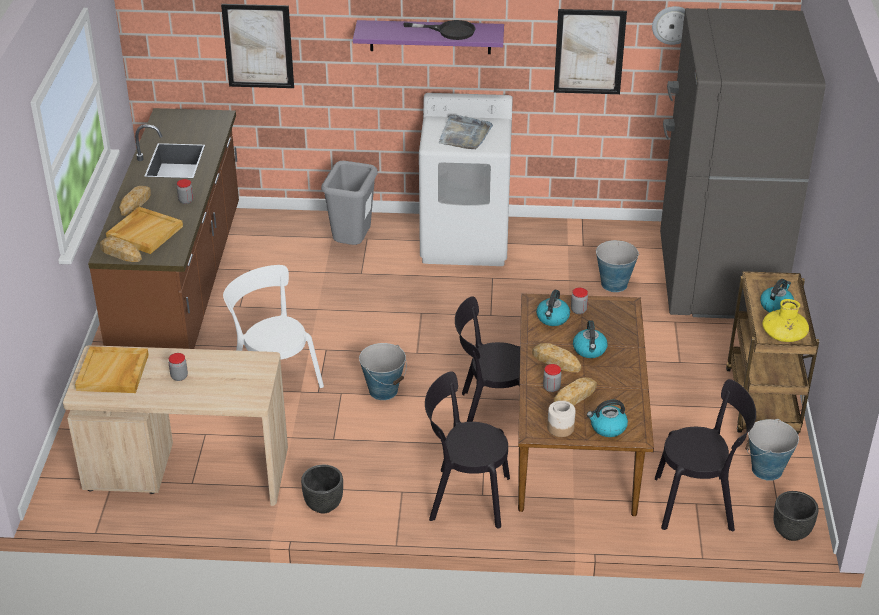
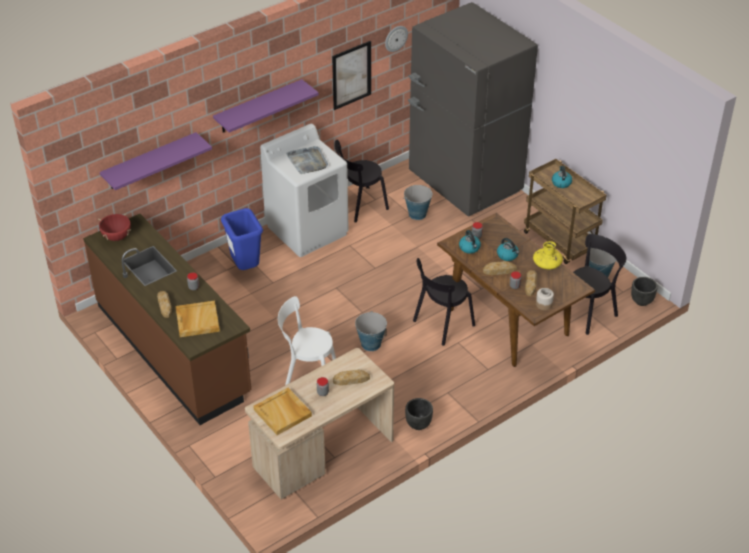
camera: 40 degrees left, 5 degrees up
bread [100,237,142,262] -> bread moved to [333,370,370,386]
picture [221,4,294,88] -> purple shelf [100,132,212,190]
grey trash can [321,161,378,245] -> blue trash can [221,208,263,270]
black frying pan [403,20,476,40] -> none
black chair [425,372,510,529] -> black chair moved to [334,139,389,223]
kettle [587,400,628,437] -> none
yellow vase [762,299,809,342] -> yellow vase moved to [533,241,563,270]
none -> red cooking pot [98,213,131,241]

